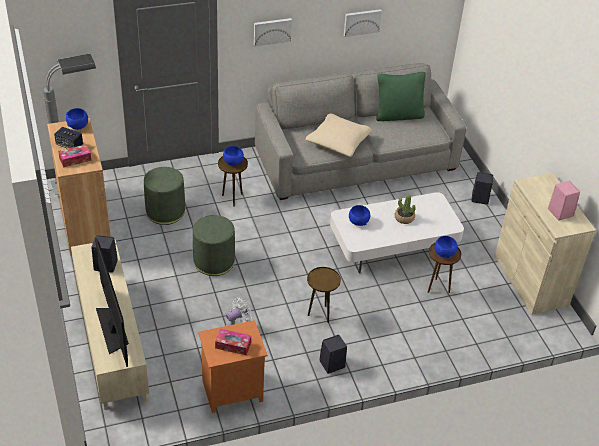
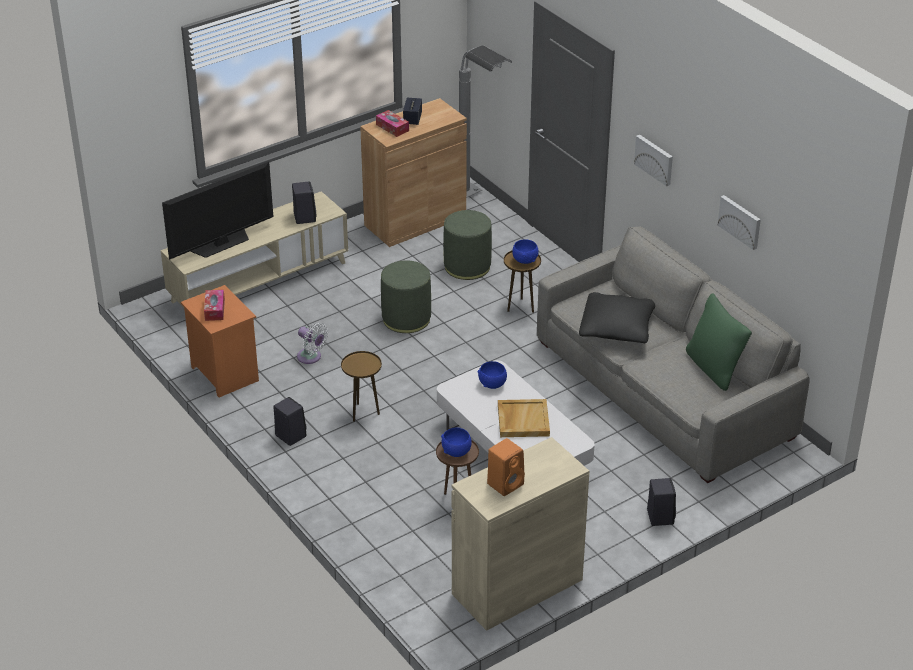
camera: 75 degrees right, 5 degrees down
blue bowl [66,108,88,130] -> none
beige pillow [306,114,372,157] -> black pillow [579,292,655,343]
potted plant [395,195,416,224] -> beige tray [498,399,550,437]
pink speaker [548,181,580,221] -> orange speaker [487,438,525,496]

